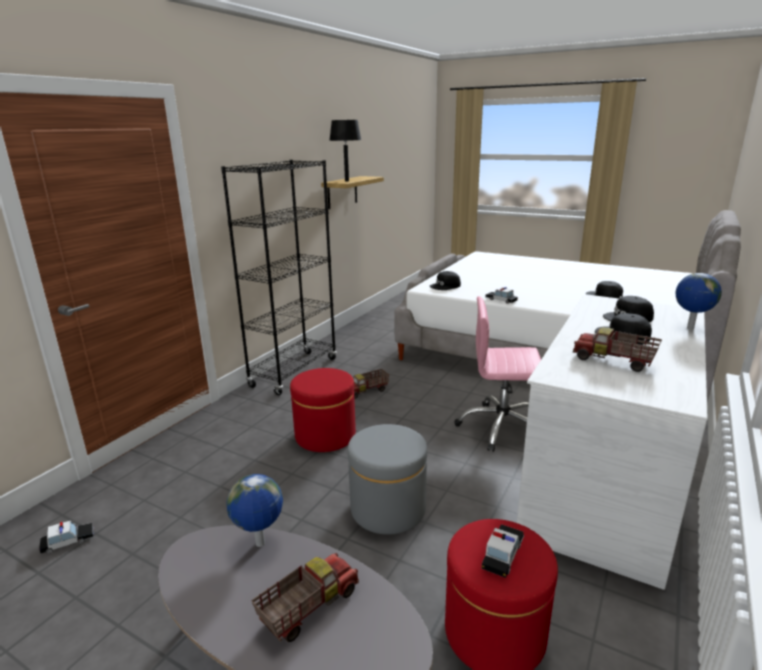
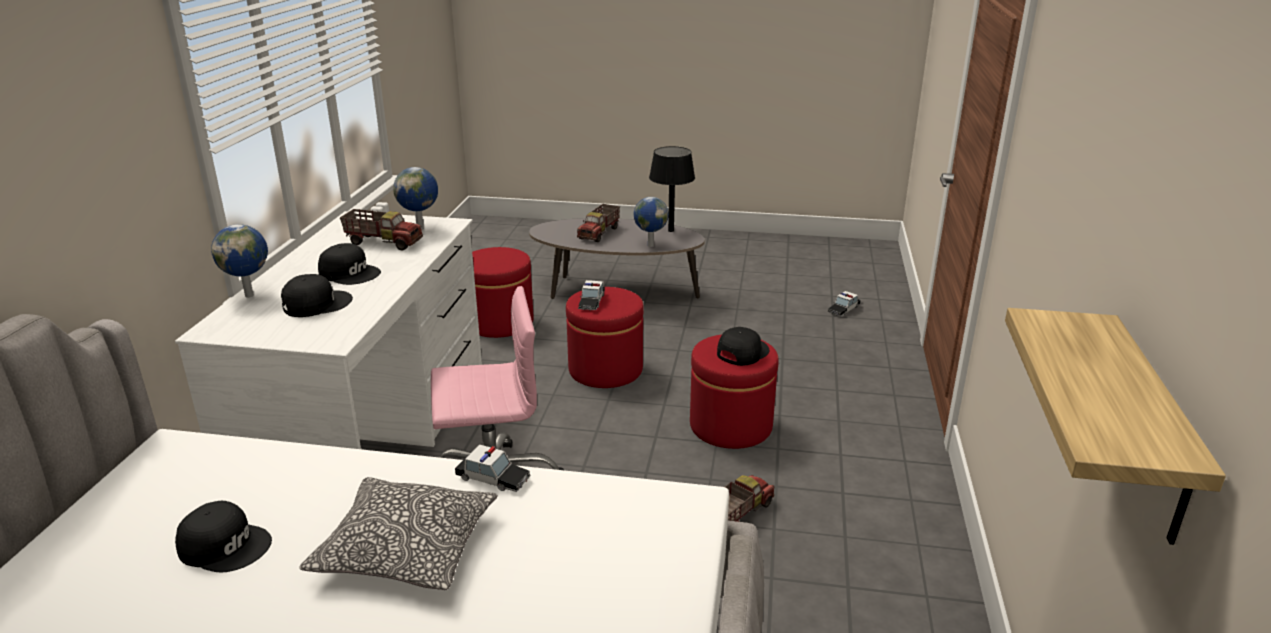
camera: 160 degrees right, 5 degrees up
black bookcase [221,160,337,395] -> none
black table lamp [329,120,361,181] -> black table lamp moved to [649,146,695,232]
grey ottoman [348,424,427,535] -> red ottoman [566,287,644,388]
black cap [430,271,461,290] -> black cap moved to [717,327,770,366]
toy car [482,524,524,578] -> toy car moved to [578,280,605,310]
none -> pillow [299,477,497,590]
none -> globe [393,167,438,230]

